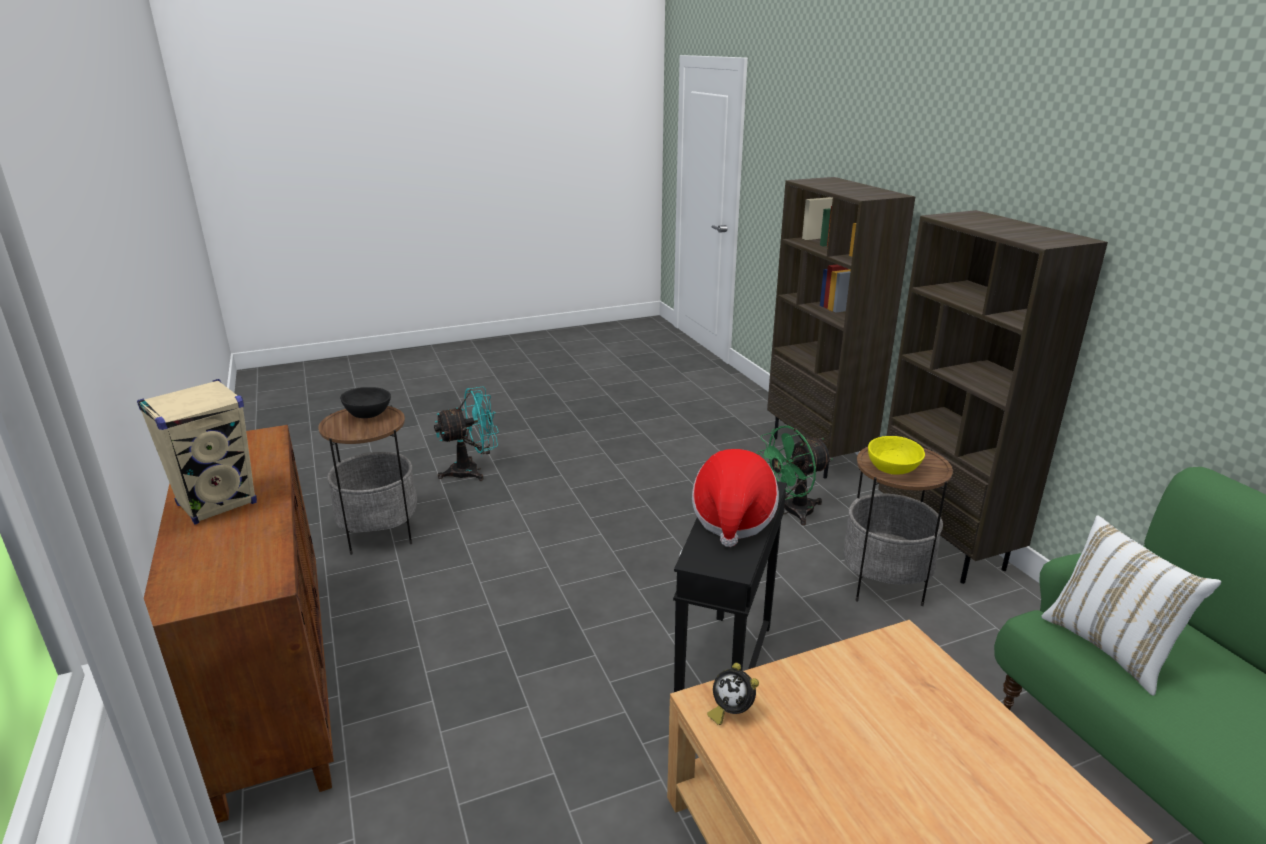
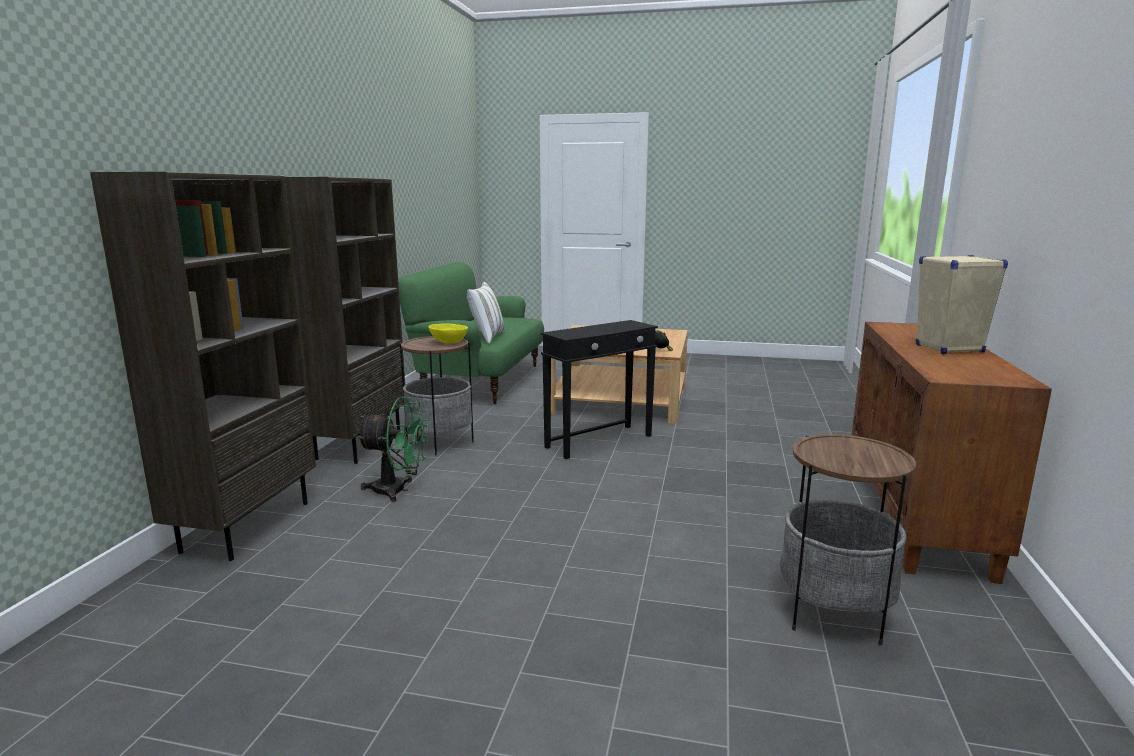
camera: 145 degrees left, 10 degrees down
black bowl [340,387,391,418] -> none
turquoise fan [434,386,499,481] -> none
hat [692,449,779,547] -> none

